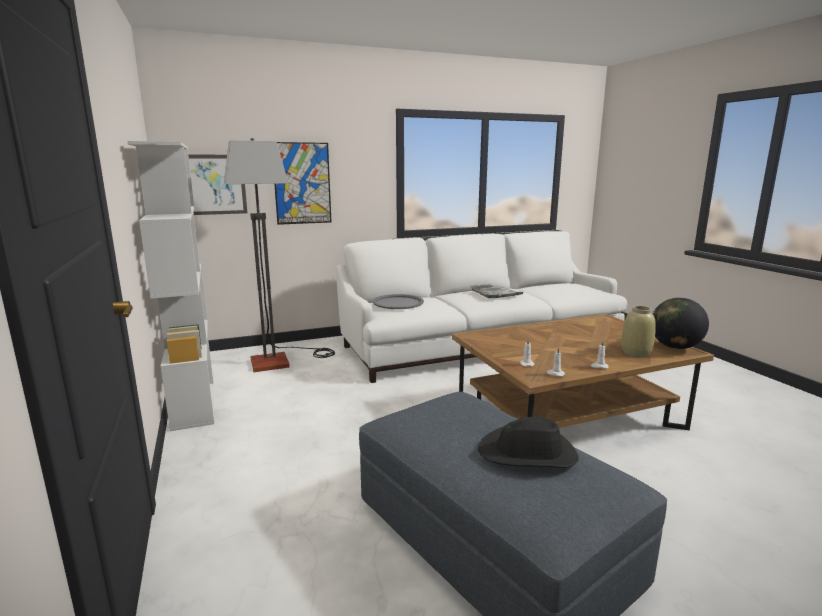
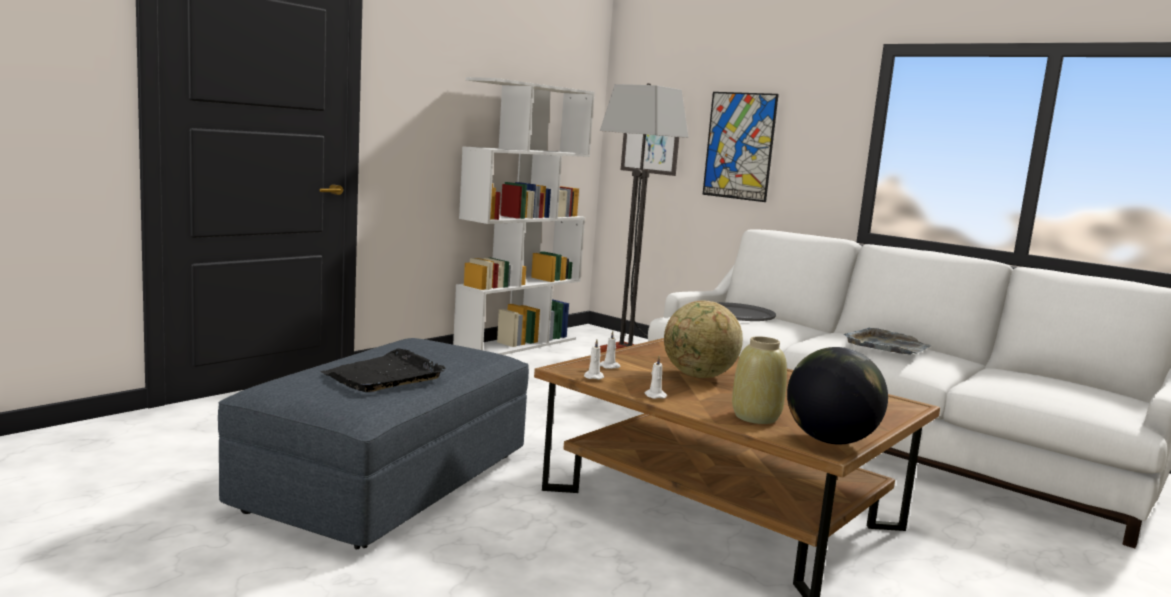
camera: 60 degrees right, 5 degrees down
black hat [478,417,578,468] -> black tray [320,349,446,392]
none -> globe [664,301,743,378]

